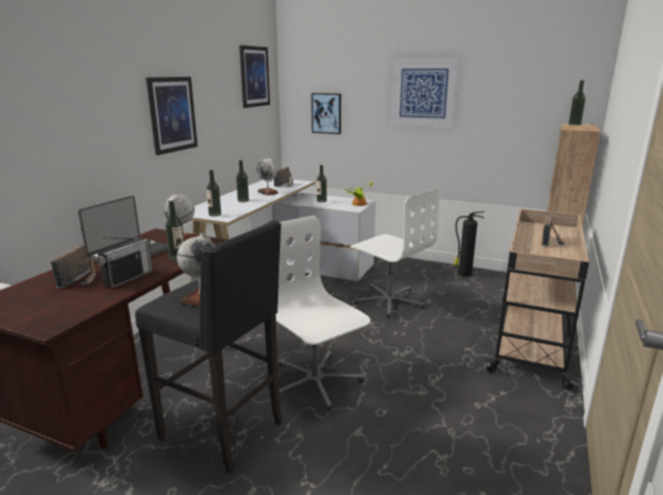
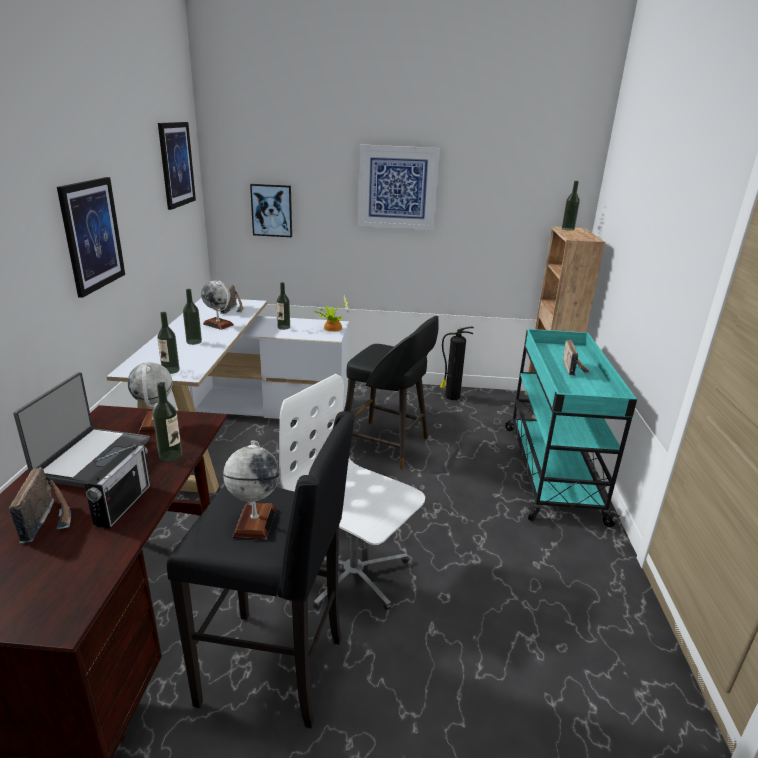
camera: 20 degrees left, 5 degrees up
white office chair [350,189,439,318] -> black stool [345,316,439,470]
beige cart [486,209,589,390] -> turquoise cart [505,329,637,527]

